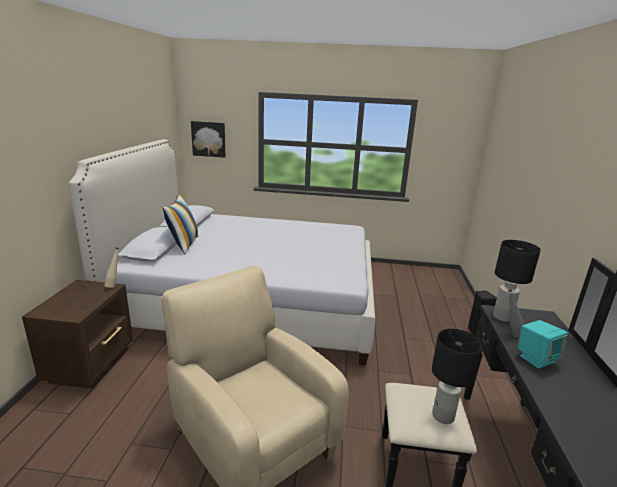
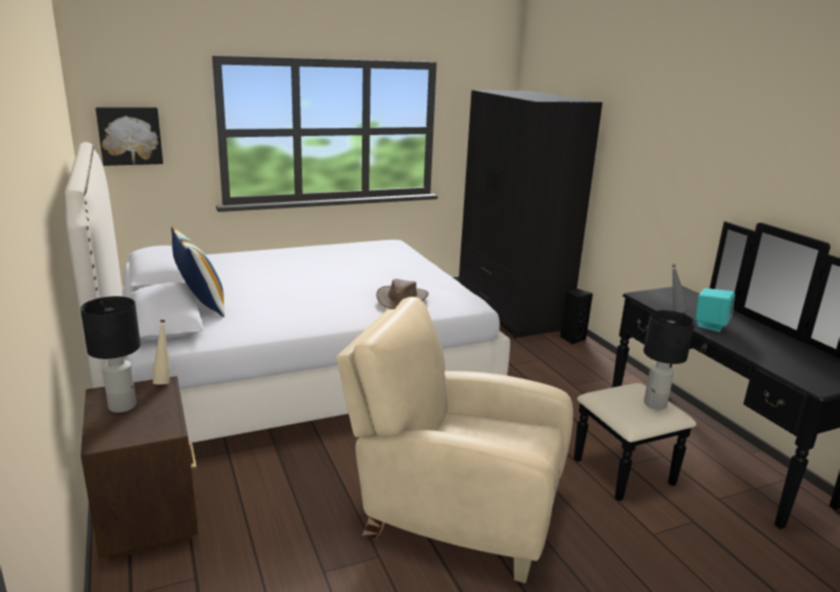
camera: 30 degrees left, 0 degrees up
black table lamp [493,240,541,322] -> black table lamp moved to [80,296,140,413]
none -> brown hat [376,279,429,309]
none -> black wardrobe [459,90,603,338]

